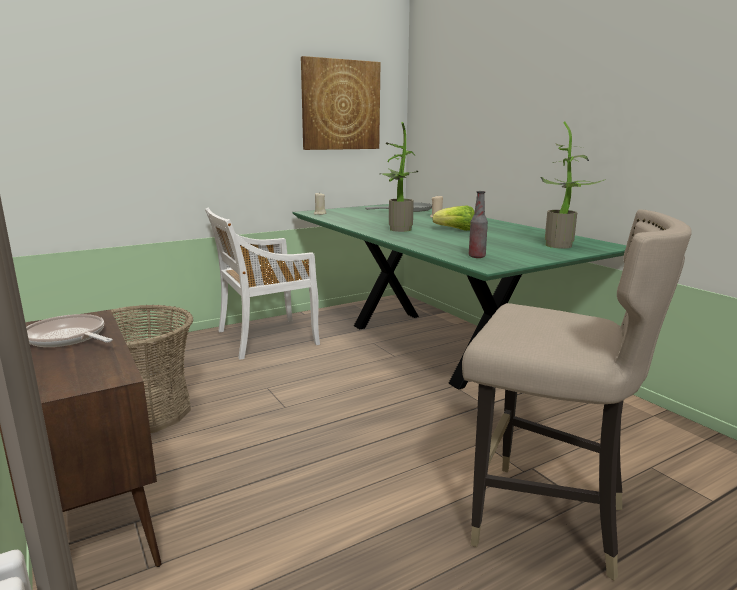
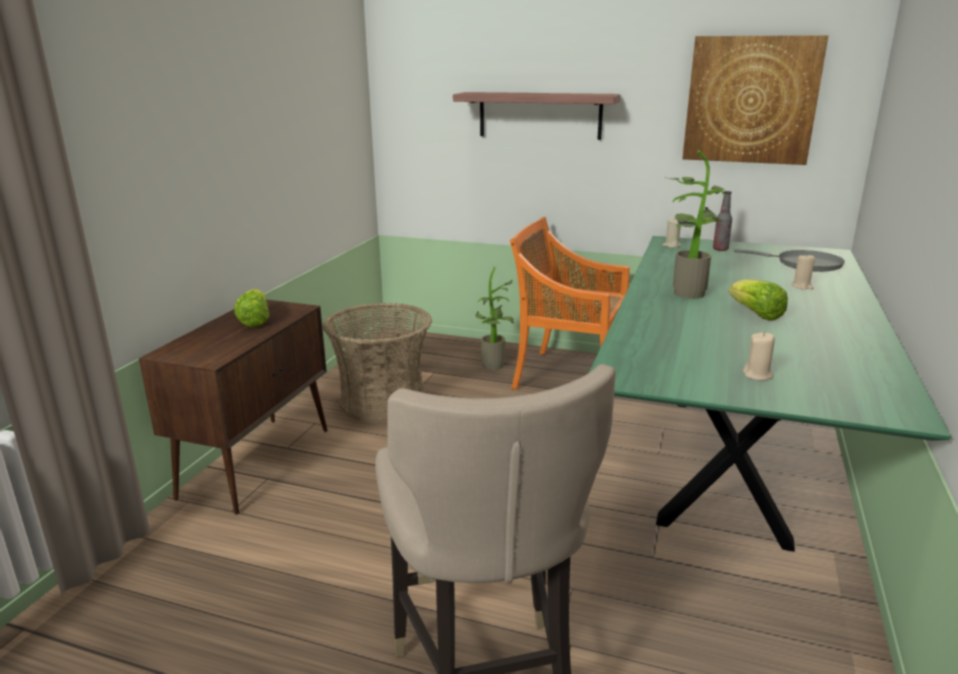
camera: 50 degrees right, 5 degrees up
frying pan [26,314,113,347] -> lettuce [234,289,269,327]
white chair [205,208,320,360] -> orange chair [510,217,630,389]
bottle [469,191,488,258] -> bottle moved to [713,191,732,251]
potted plant [540,121,606,249] -> potted plant moved to [476,267,514,370]
none -> shelf [453,92,621,140]
none -> beige candle [743,332,775,380]

